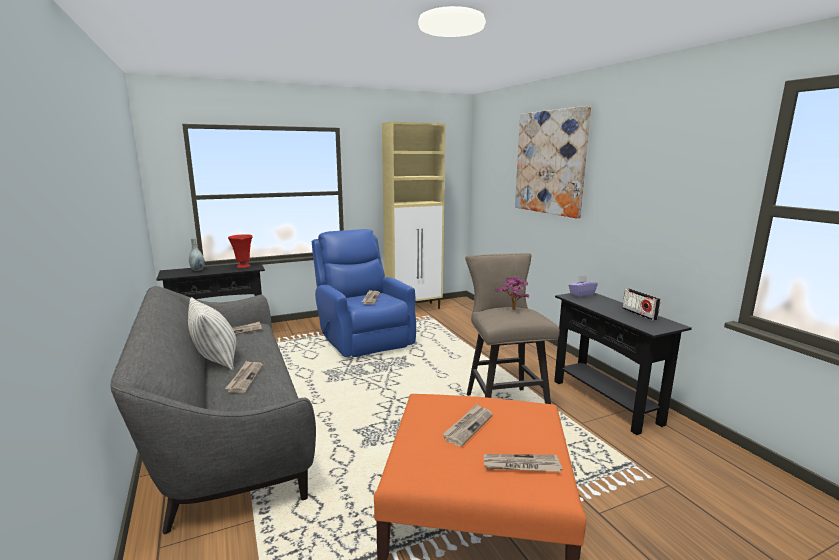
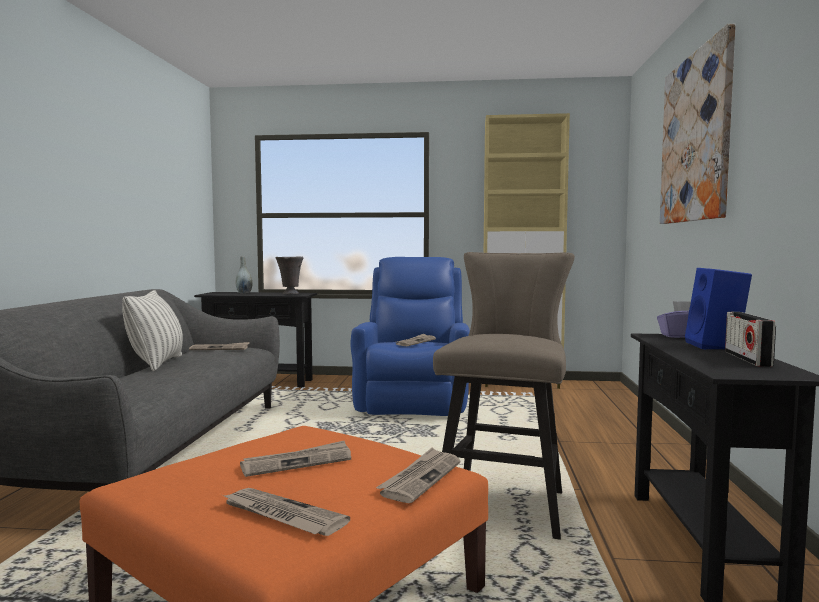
camera: 30 degrees right, 10 degrees down
newspaper [225,361,263,393] -> newspaper moved to [376,447,461,503]
red vase [228,234,253,268] -> grey vase [275,257,303,294]
potted plant [495,276,529,310] -> none
none -> blue speaker [685,268,752,349]

